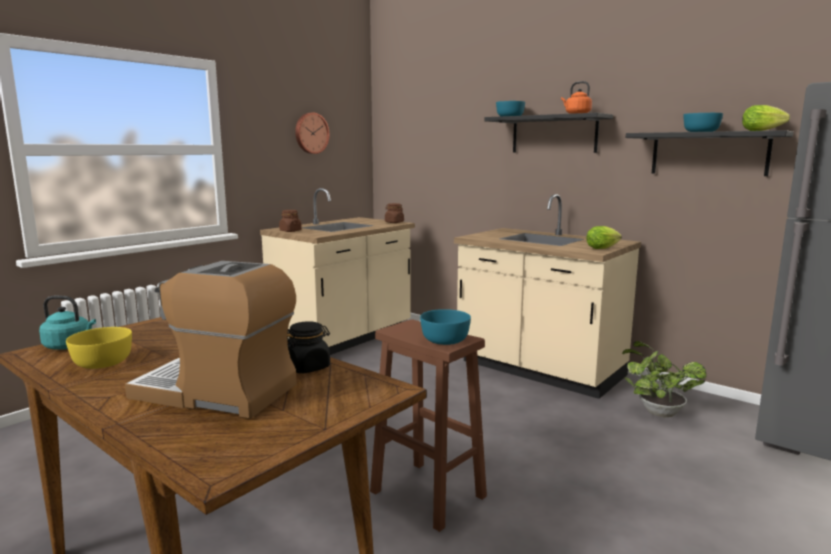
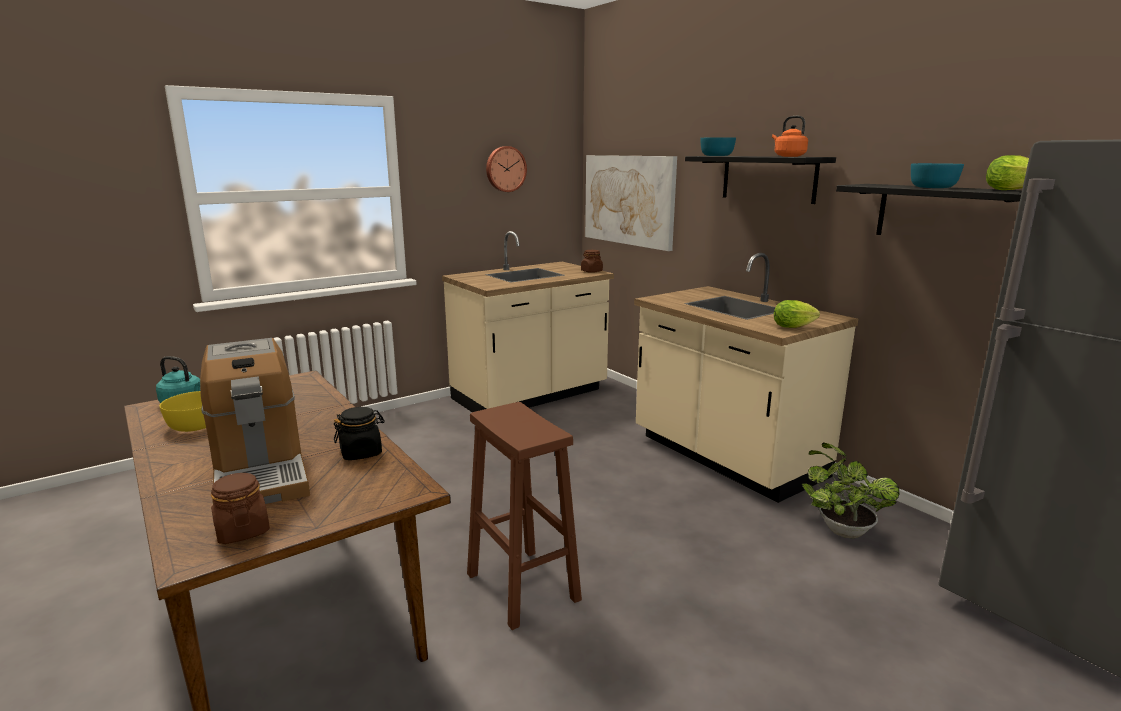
camera: 15 degrees right, 5 degrees up
coffee machine [125,261,297,419] -> coffee machine turned 150 degrees counterclockwise [200,338,310,504]
brown jar [279,210,302,232] -> brown jar moved to [211,473,270,544]
turquoise bowl [420,309,471,345] -> none
none -> picture [585,155,677,251]

